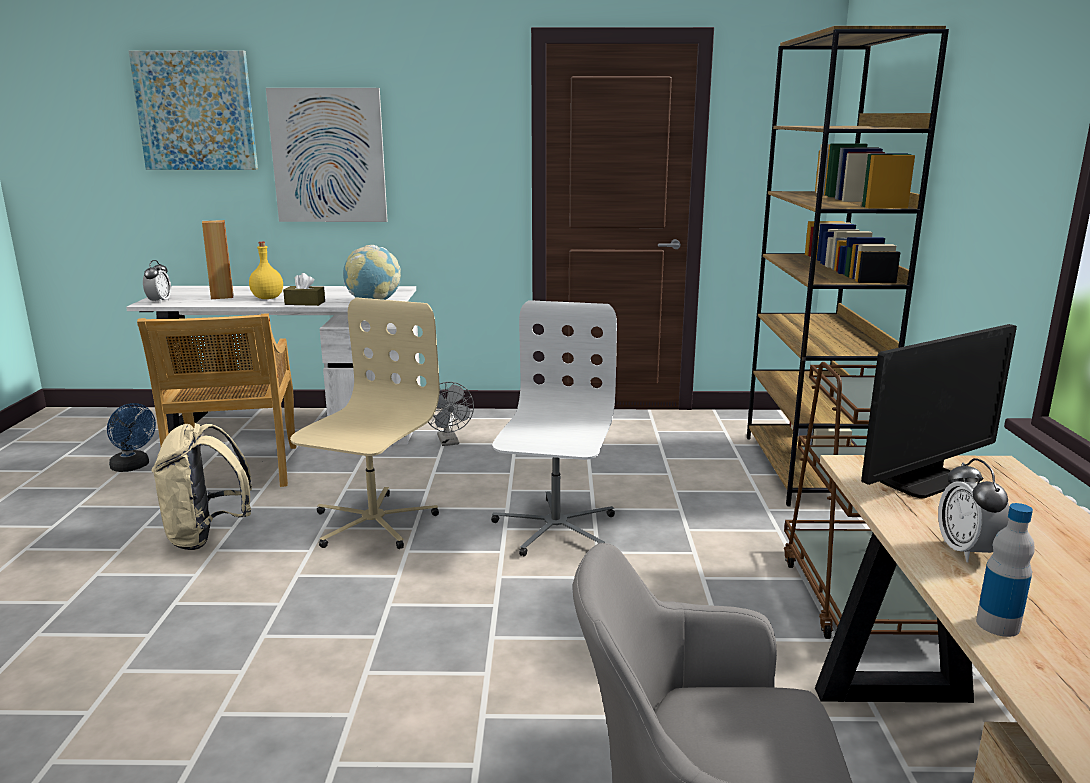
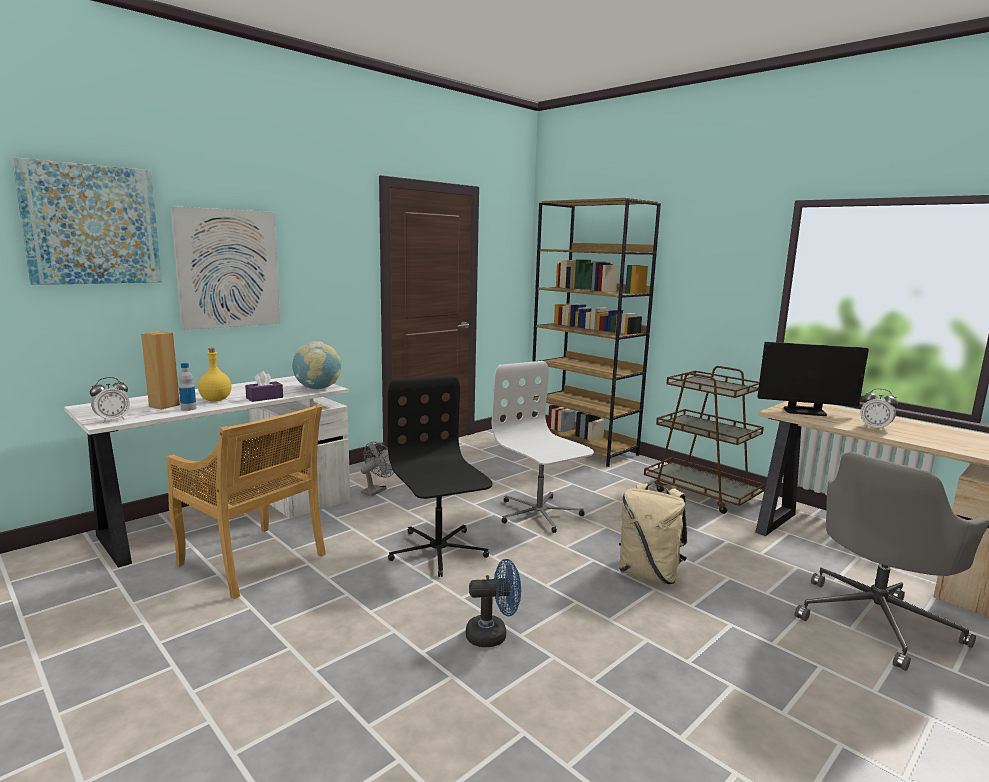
camera: 45 degrees left, 5 degrees down
blue fan [107,403,156,472] -> blue fan moved to [466,559,521,647]
alarm clock [143,260,171,304] -> alarm clock turned 90 degrees clockwise [90,377,130,423]
beige backpack [152,423,252,550] -> beige backpack moved to [619,483,687,584]
brown tissue box [283,273,325,306] -> purple tissue box [245,371,283,402]
beige office chair [290,297,440,549] -> black office chair [387,375,493,577]
grey fan [428,382,474,446] -> grey fan turned 90 degrees counterclockwise [361,441,394,497]
monitor [861,324,1017,498] -> monitor turned 90 degrees clockwise [757,342,869,416]
bottle [976,503,1035,637] -> bottle moved to [179,363,197,411]

